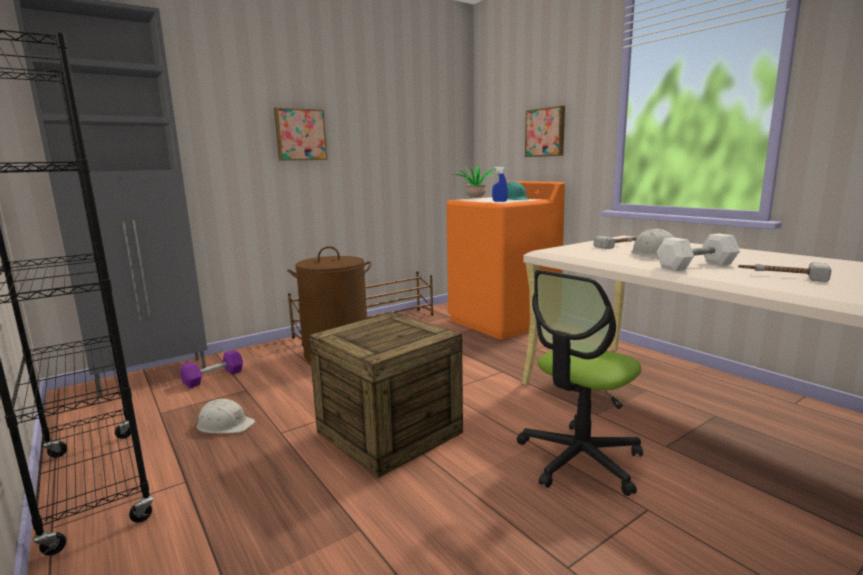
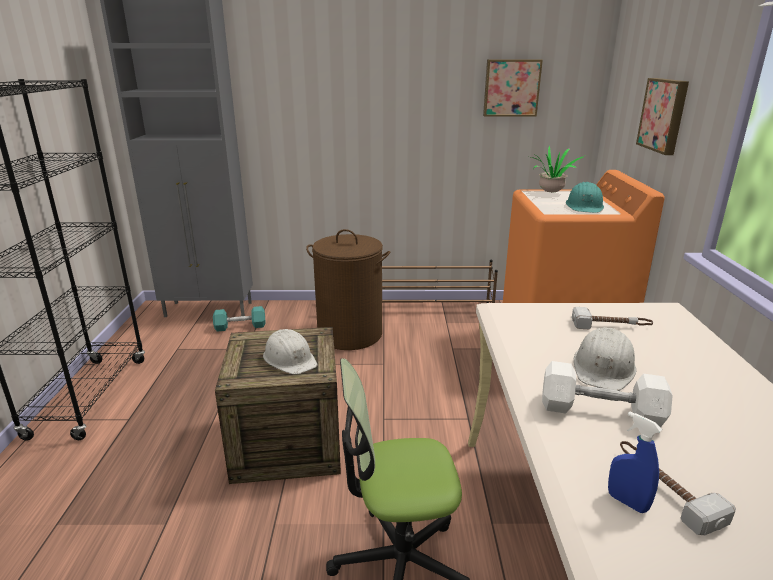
camera: 35 degrees right, 10 degrees up
purple dumbbell [180,350,243,388] -> turquoise dumbbell [213,306,265,332]
white hard hat [195,399,255,433] -> white hard hat moved to [263,329,318,374]
picture [274,107,328,161] -> picture moved to [483,59,543,117]
blue spray bottle [492,166,508,202] -> blue spray bottle moved to [608,412,662,513]

